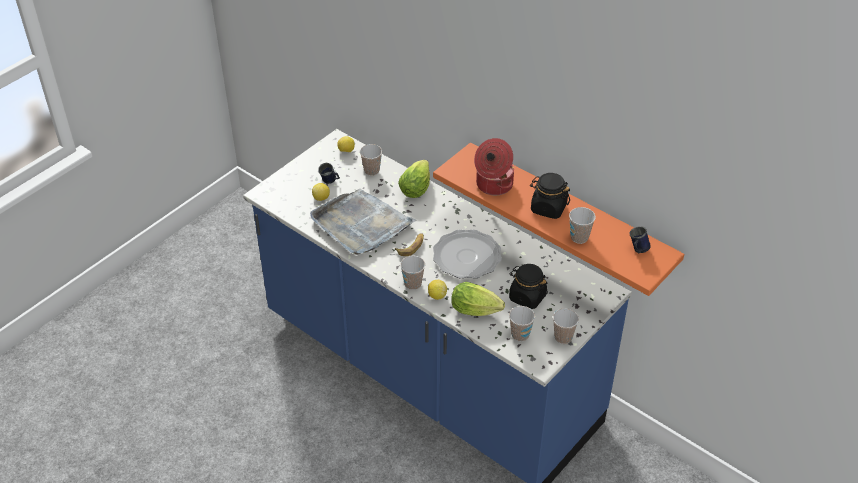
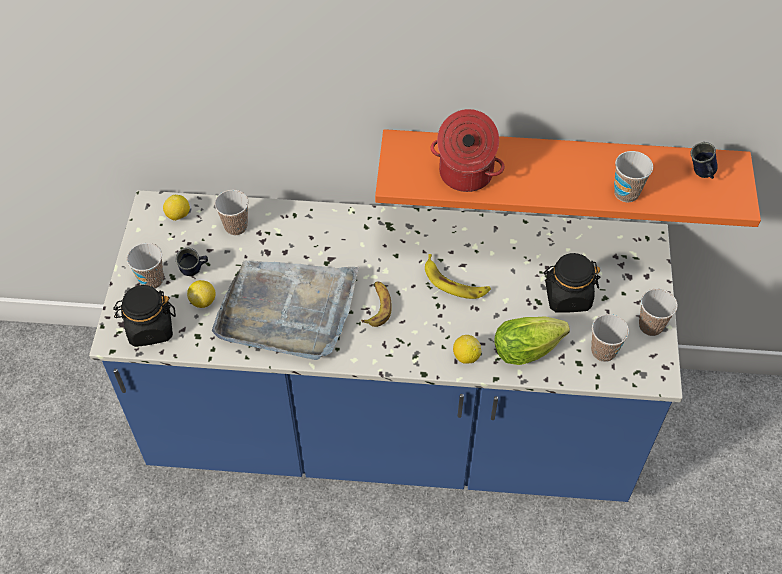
camera: 35 degrees left, 10 degrees up
lettuce [398,160,430,198] -> none
cup [400,256,425,290] -> cup moved to [127,243,164,289]
plate [433,229,502,278] -> banana [425,254,491,299]
black jar [530,173,570,219] -> black jar moved to [113,285,176,347]

